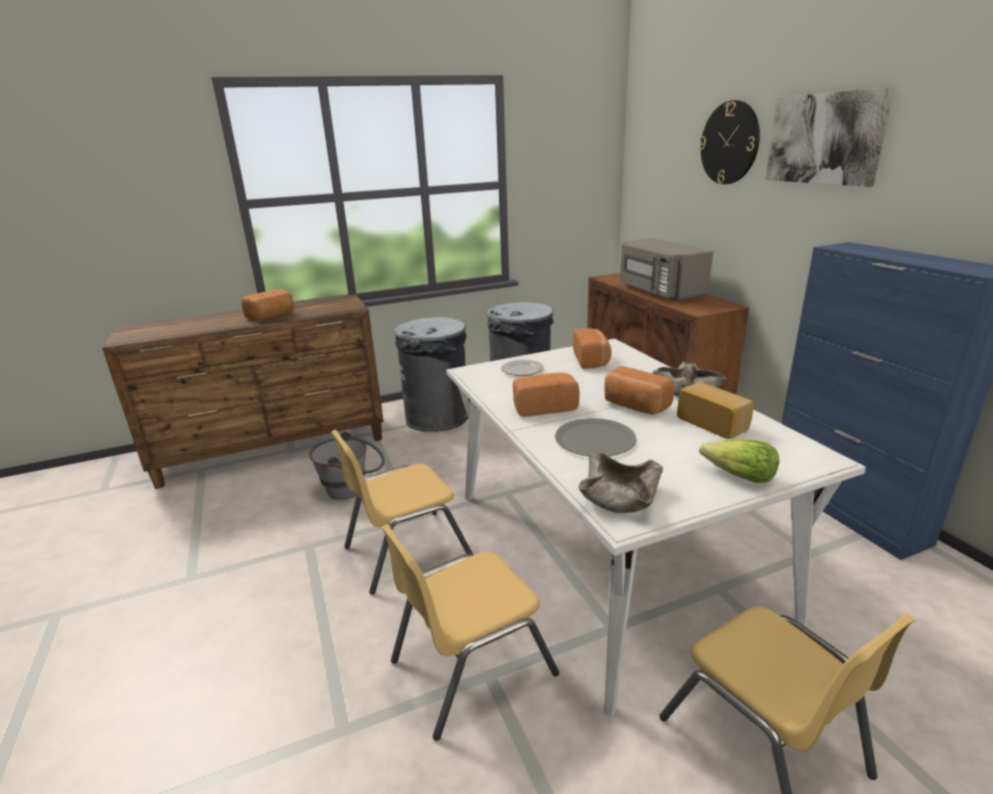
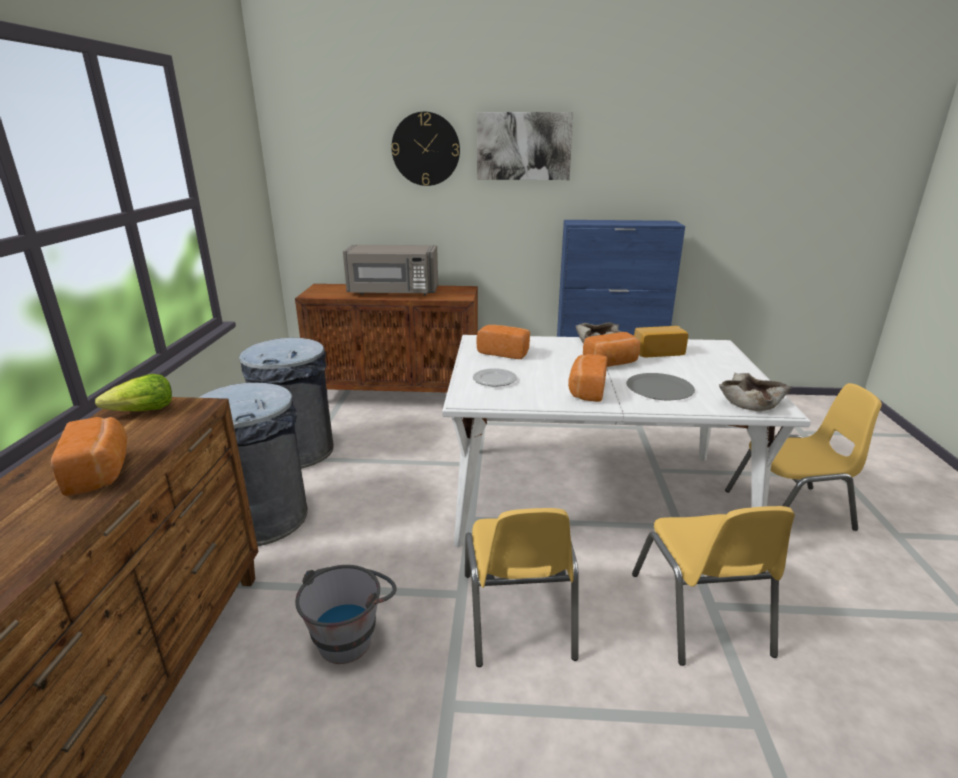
camera: 65 degrees left, 0 degrees up
lettuce [699,439,779,483] -> lettuce moved to [95,374,172,411]

